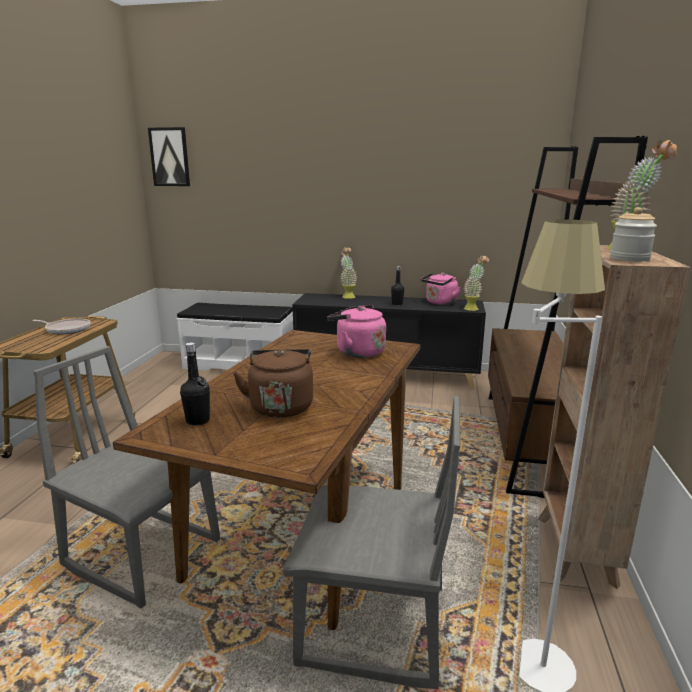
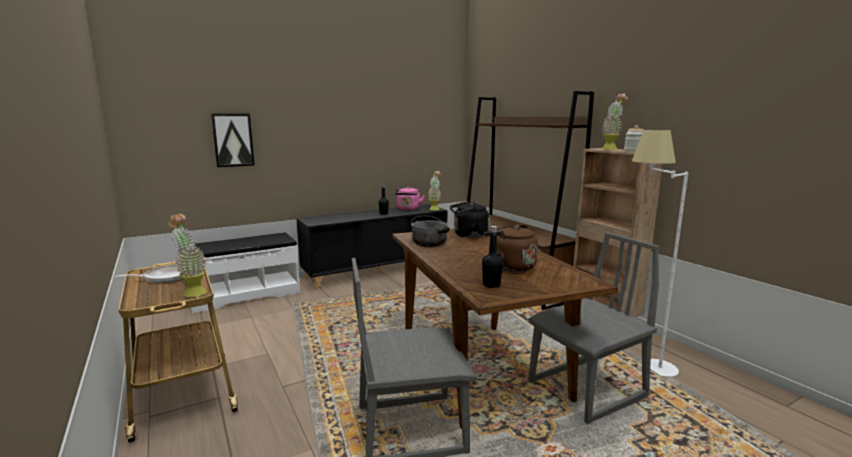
camera: 40 degrees left, 5 degrees down
picture [148,127,190,186] -> picture moved to [211,113,255,167]
pink kettle [327,305,386,358] -> black kettle [450,201,489,238]
potted plant [340,248,357,299] -> potted plant moved to [168,214,207,297]
none -> cooking pot [411,216,450,247]

